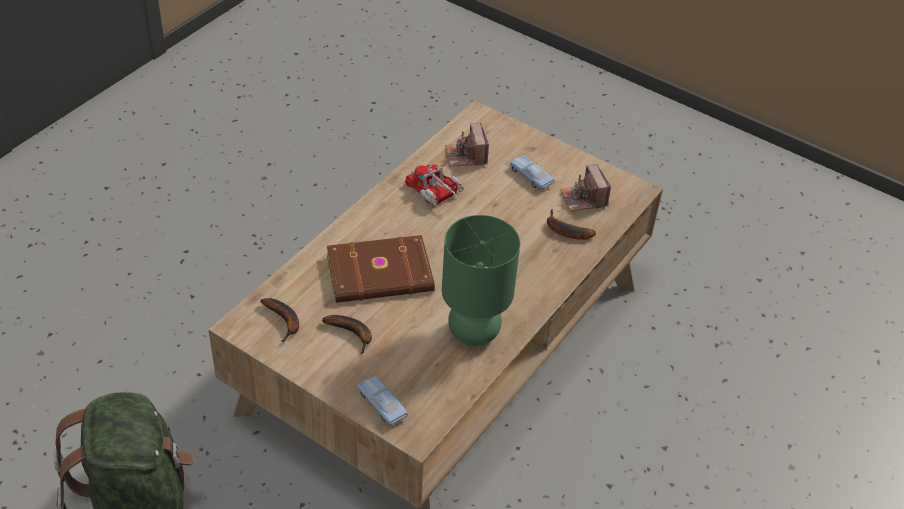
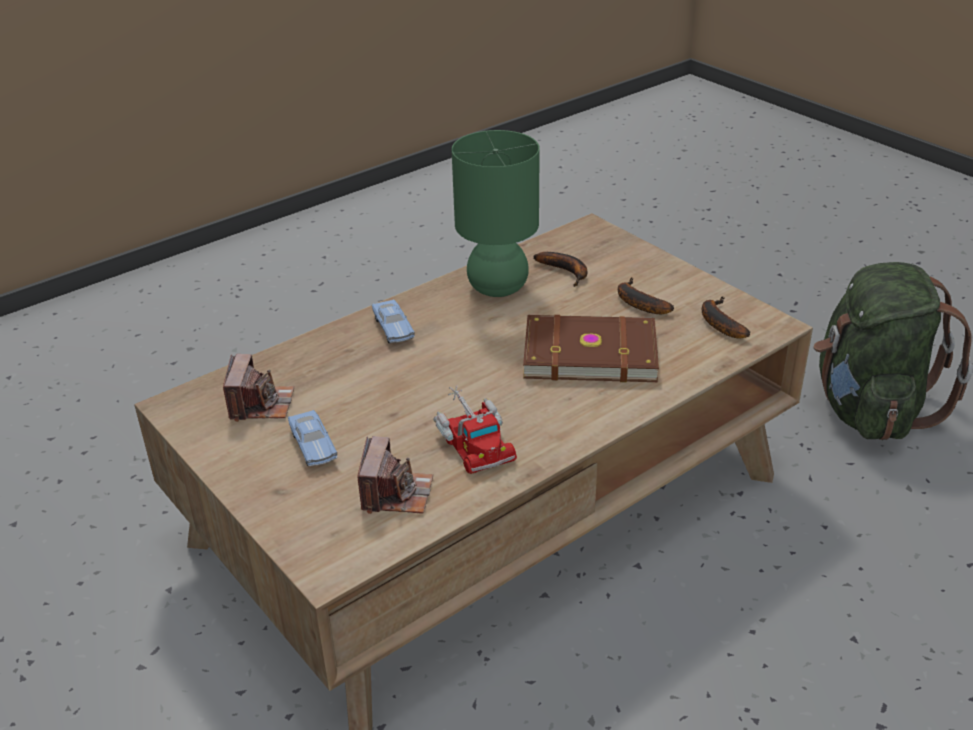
camera: 160 degrees left, 10 degrees down
blue toy car [358,376,408,425] -> blue toy car moved to [372,299,415,343]
banana [547,210,596,240] -> banana moved to [533,252,588,287]

